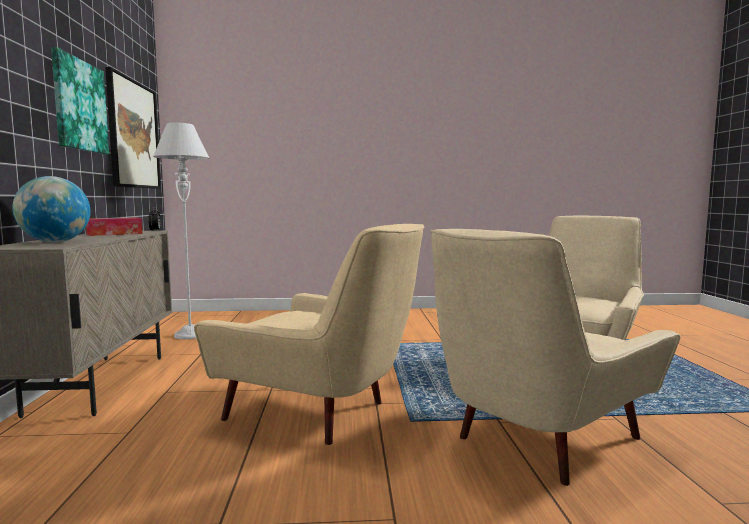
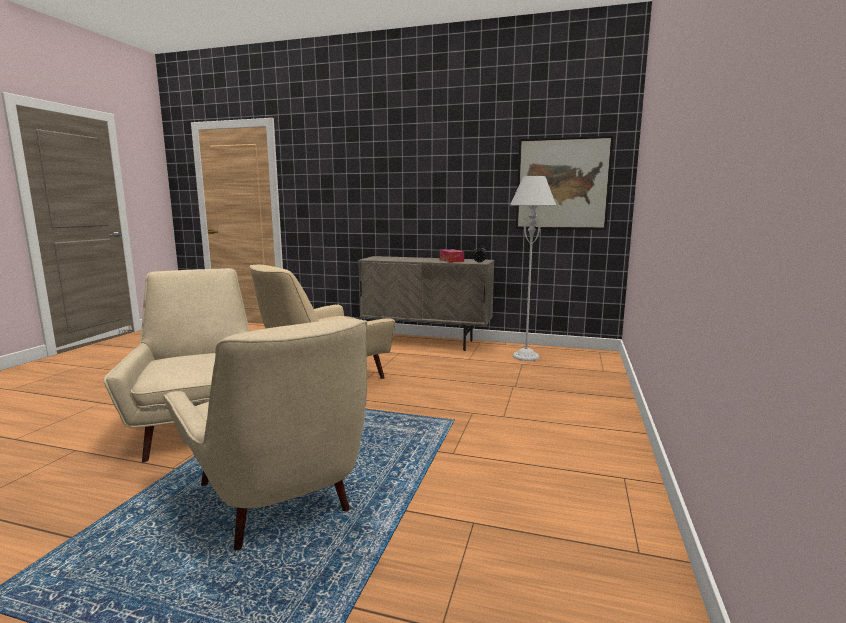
camera: 110 degrees right, 5 degrees up
globe [12,176,91,242] -> none
picture [51,47,109,154] -> none

